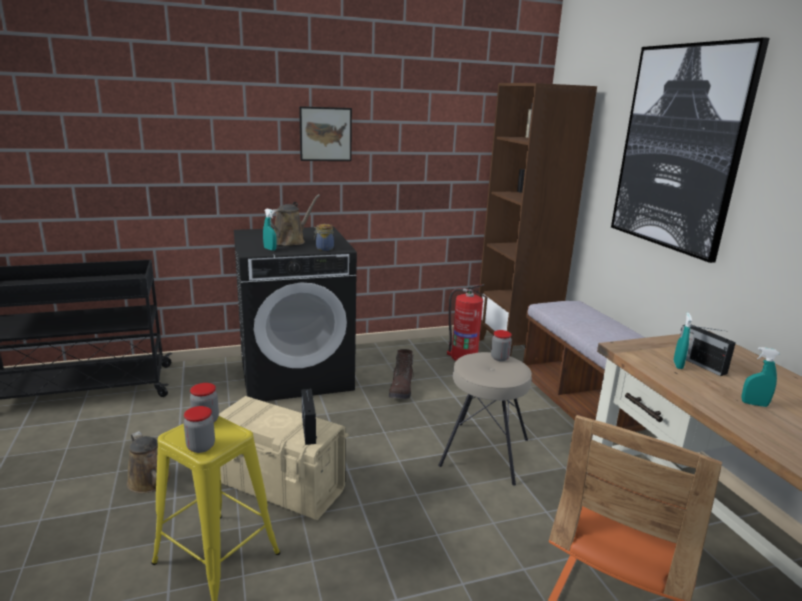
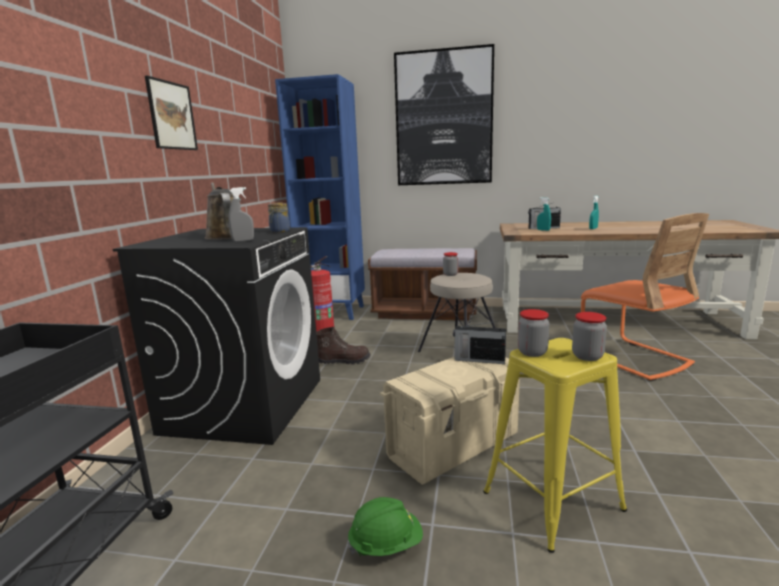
camera: 60 degrees left, 5 degrees down
brown watering can [127,431,171,493] -> green hard hat [348,497,423,556]
turquoise spray bottle [263,209,277,250] -> grey spray bottle [229,187,254,242]
brown boot [389,349,415,399] -> brown boot turned 45 degrees counterclockwise [316,326,371,365]
brown bookcase [479,83,597,356] -> blue bookcase [275,74,365,320]

